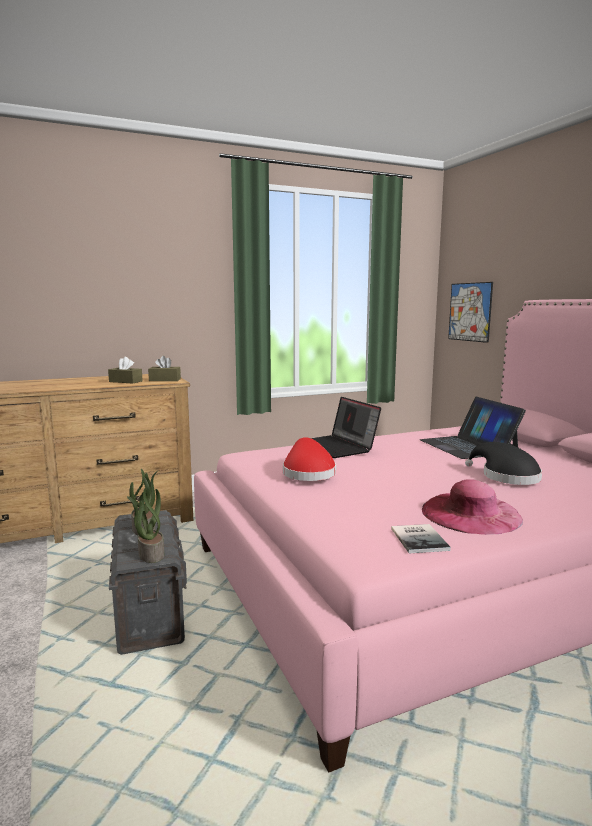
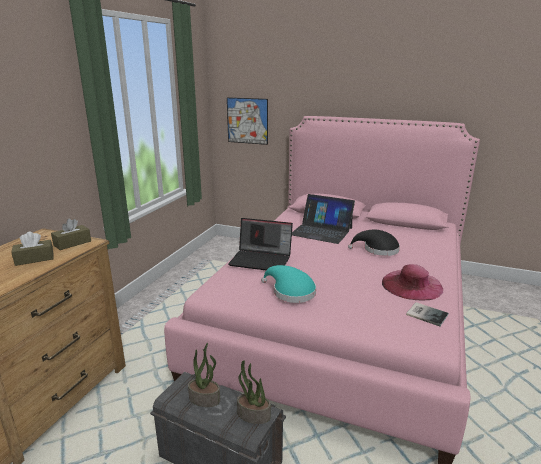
camera: 45 degrees left, 10 degrees up
red hat [283,437,336,481] -> turquoise hat [261,265,316,303]

